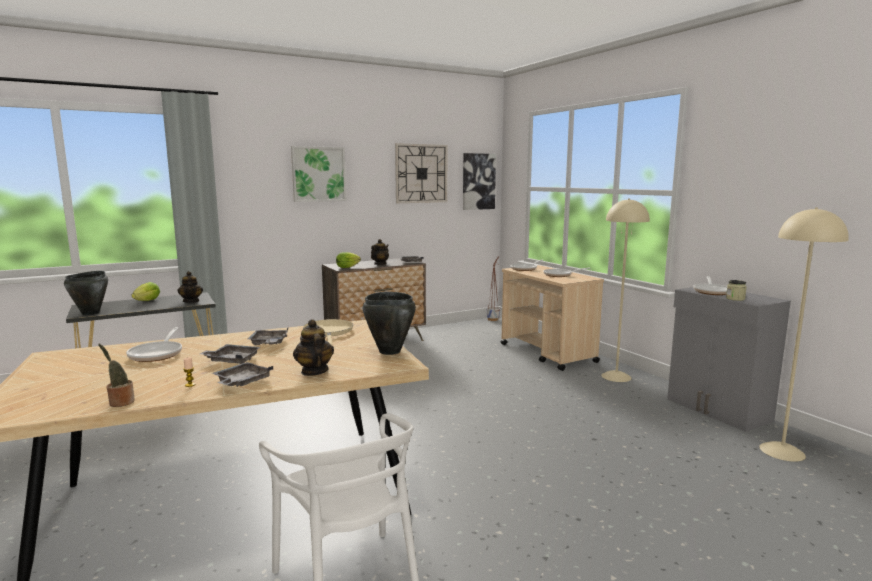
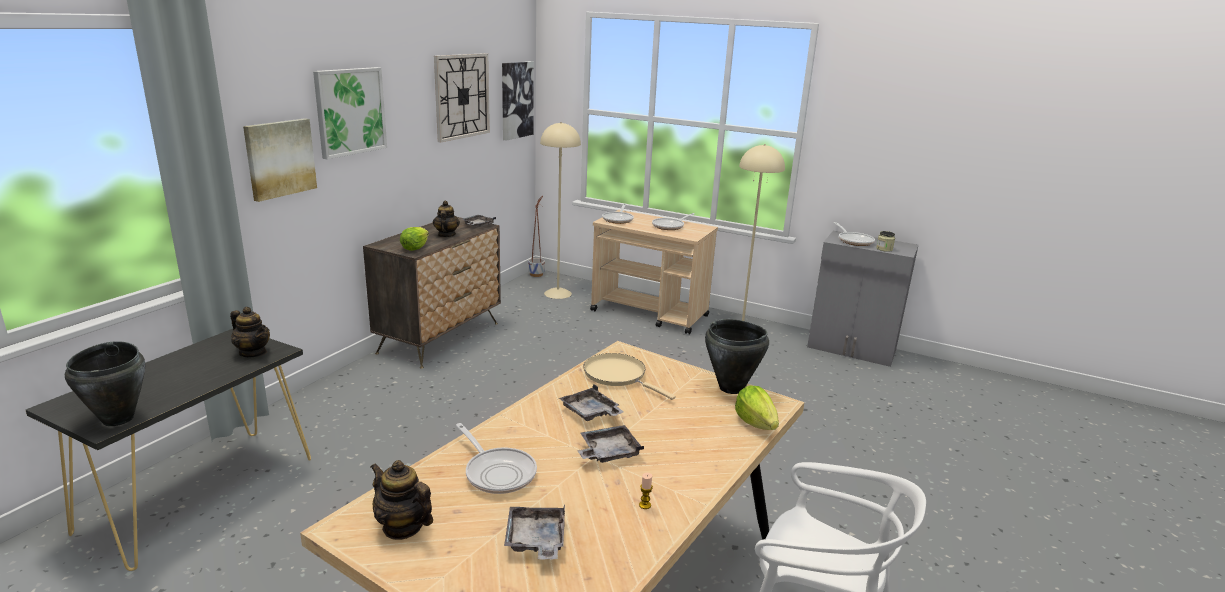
camera: 35 degrees left, 10 degrees up
potted plant [98,344,135,407] -> none
lettuce [132,282,160,301] -> lettuce moved to [735,386,779,430]
grey tray [212,362,273,387] -> grey tray moved to [504,504,565,560]
teapot [293,319,334,376] -> teapot moved to [370,460,433,540]
beige floor lamp [759,207,849,462] -> beige floor lamp moved to [540,122,581,299]
none -> picture [243,118,317,202]

